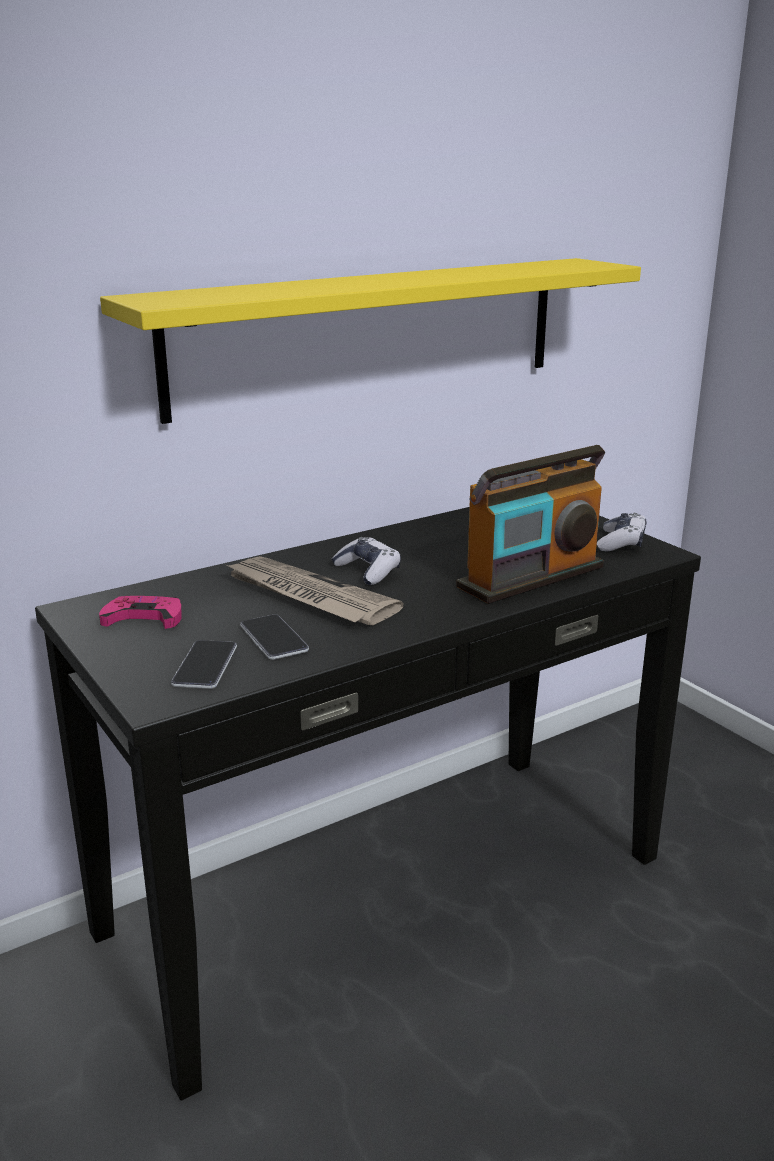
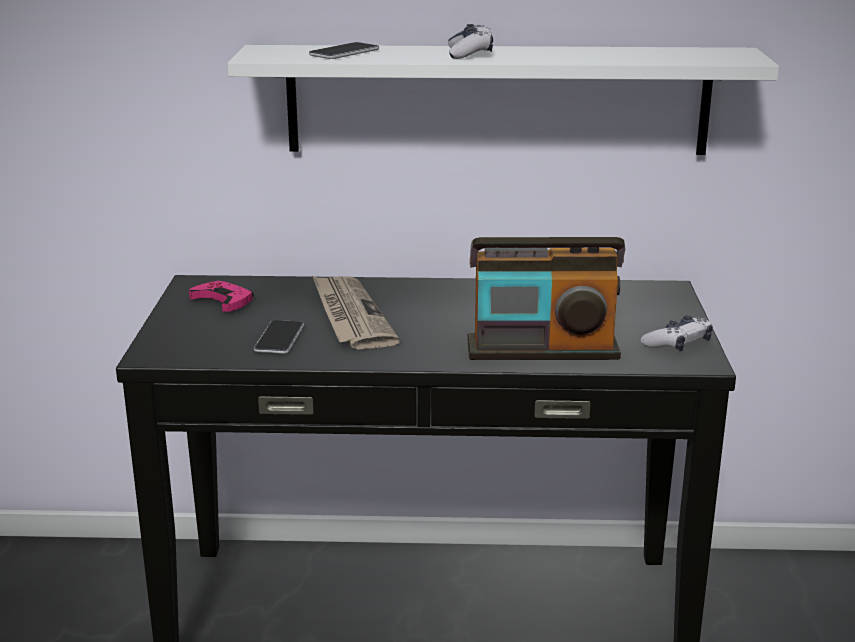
camera: 35 degrees right, 0 degrees up
yellow shelf [100,258,641,424] -> white shelf [228,45,779,155]
phone [171,640,237,689] -> phone moved to [309,42,379,59]
game controller [331,537,401,585] -> game controller moved to [448,24,493,59]

